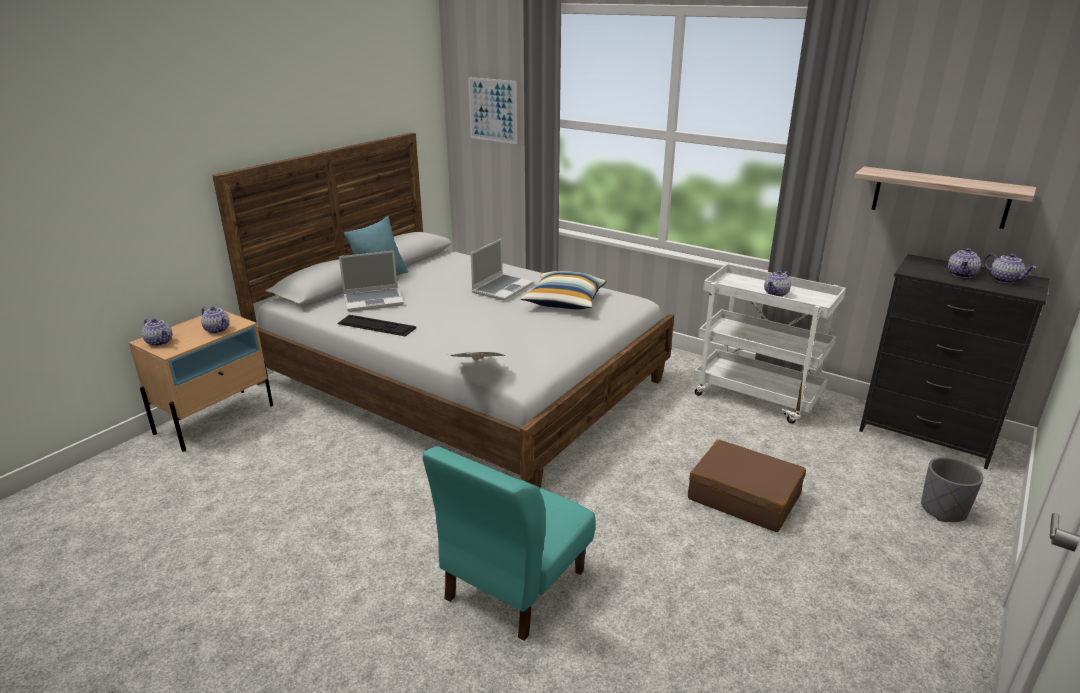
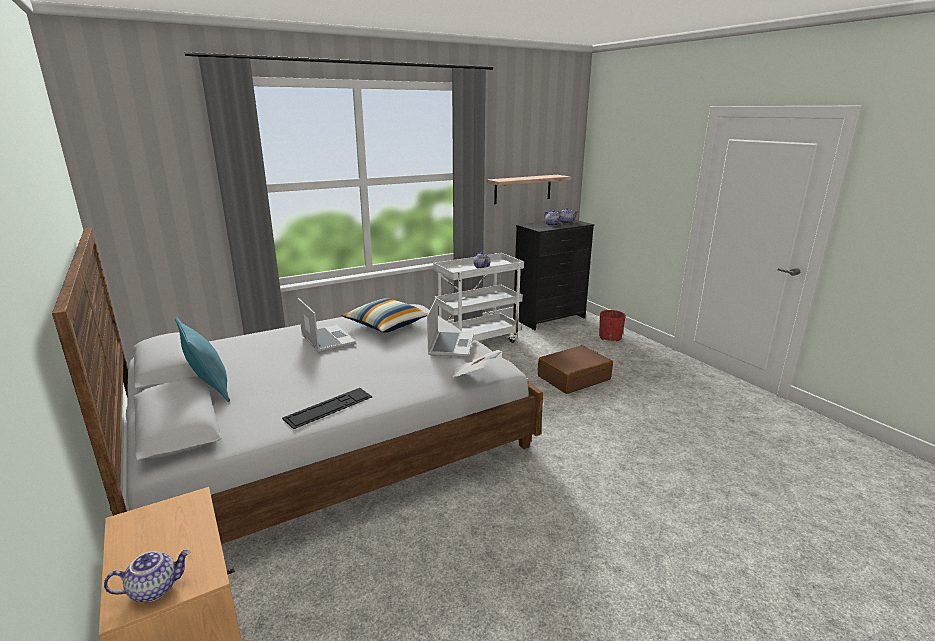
camera: 65 degrees left, 5 degrees down
teapot [201,307,230,334] -> none
laptop [339,251,404,312] -> laptop moved to [427,297,474,357]
turquoise chair [423,446,595,641] -> none
picture [468,77,517,144] -> none
grey planter [921,457,983,522] -> red planter [599,310,626,341]

